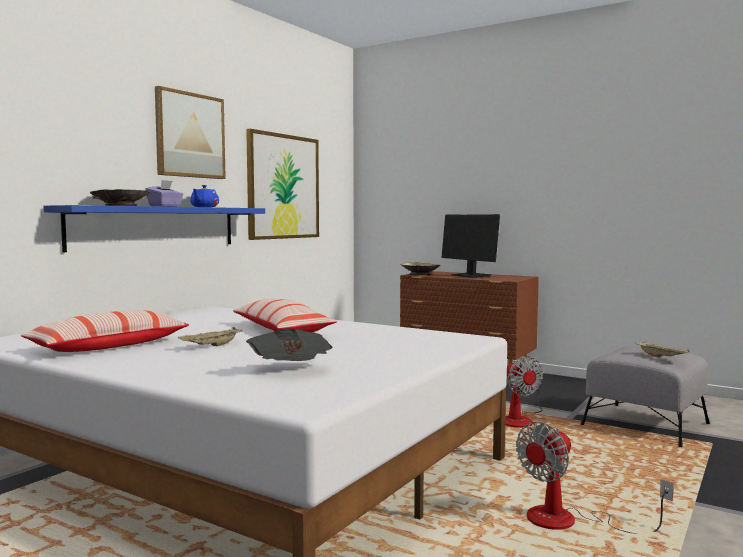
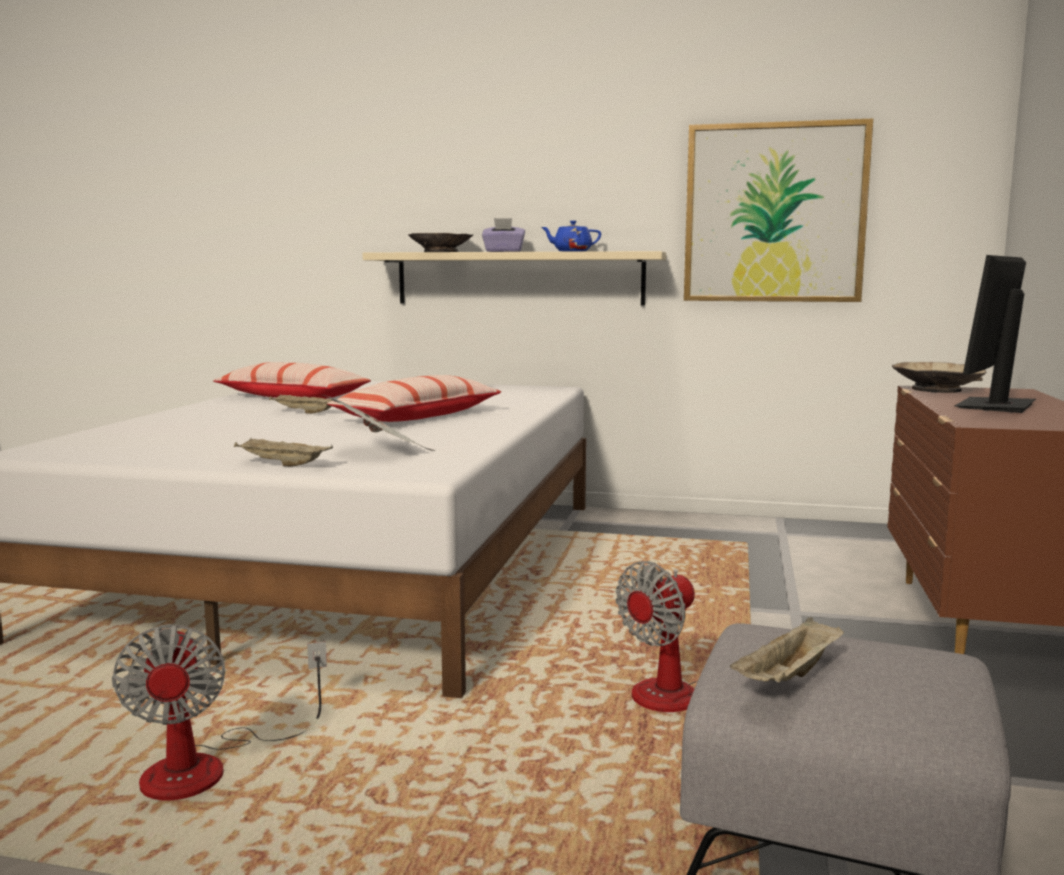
camera: 70 degrees right, 5 degrees up
blue shelf [43,205,265,252] -> beige shelf [362,251,666,306]
picture [155,86,226,179] -> none
newspaper [246,329,332,361] -> newspaper moved to [322,395,436,451]
fan [516,422,674,534] -> fan turned 135 degrees counterclockwise [112,624,327,800]
none -> beige tray [234,438,333,467]

